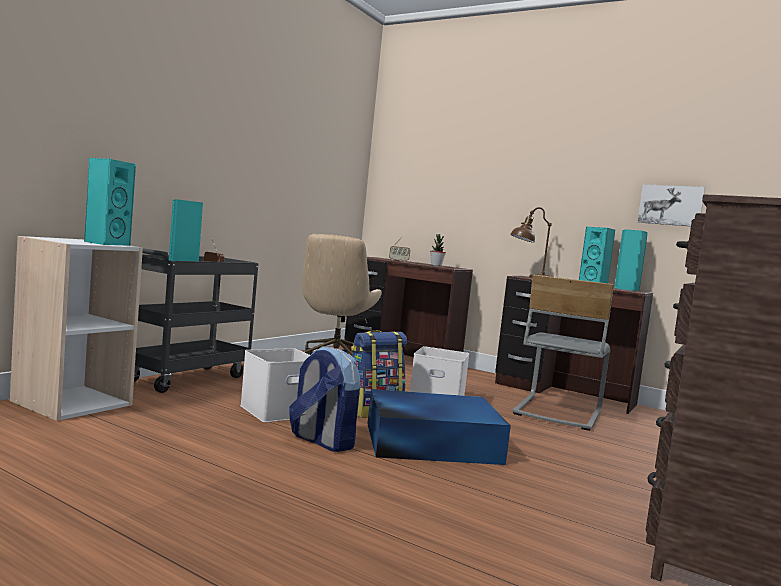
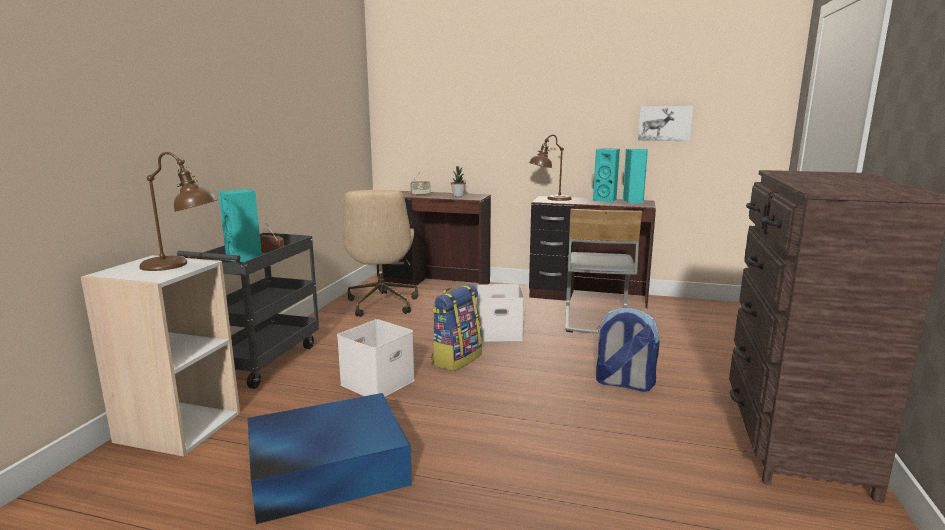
camera: 15 degrees left, 10 degrees up
turquoise speaker [84,158,136,246] -> brown table lamp [140,152,218,271]
backpack [289,346,361,452] -> backpack moved to [596,307,659,392]
blue storage box [367,389,511,465] -> blue storage box moved to [248,393,412,524]

